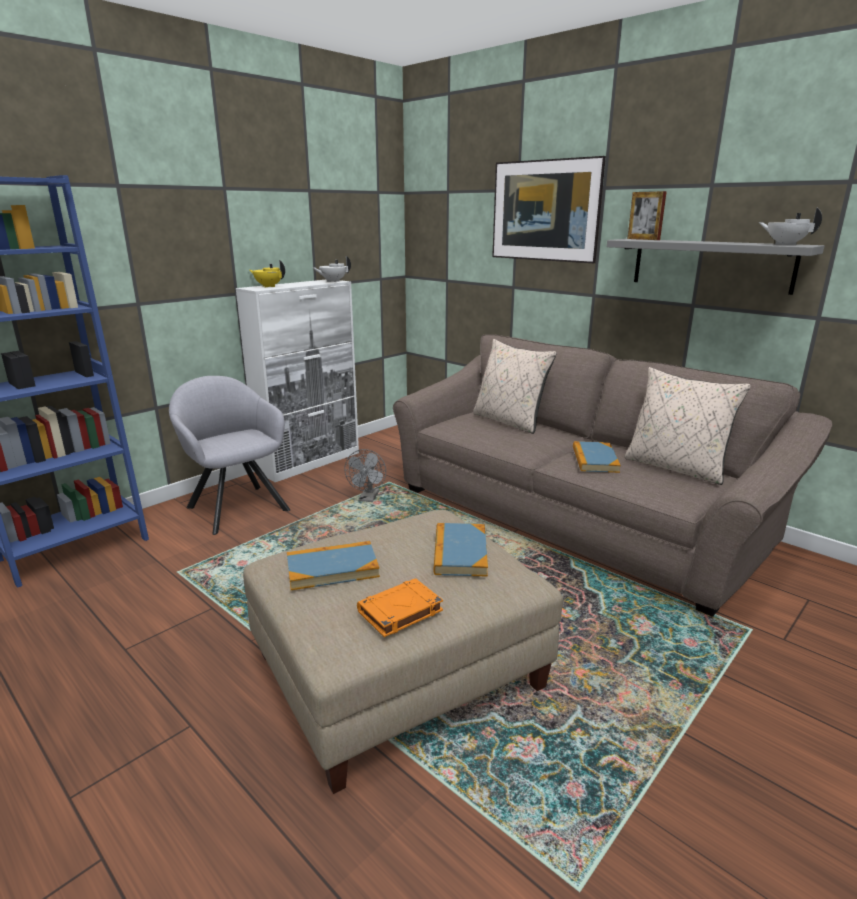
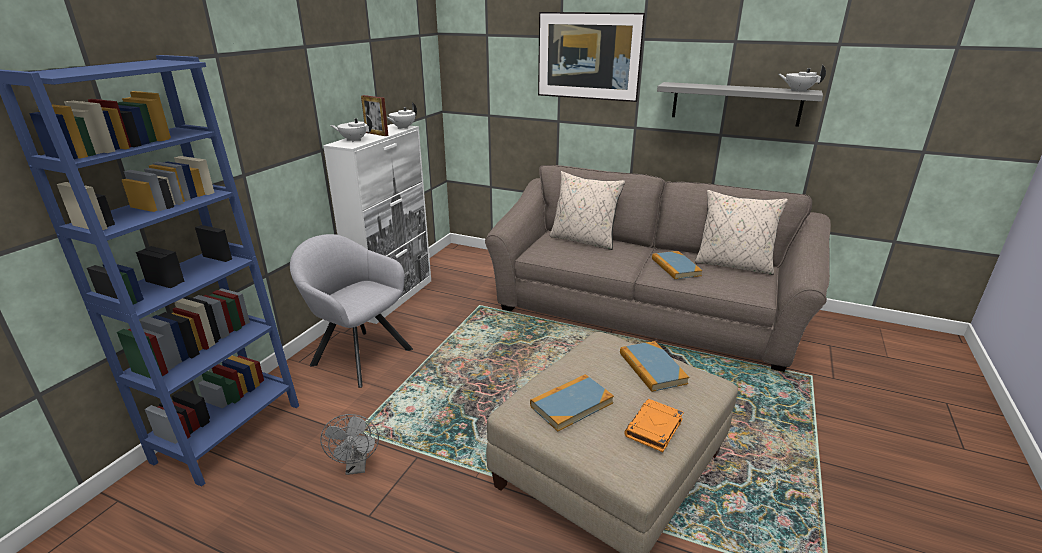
camera: 20 degrees left, 5 degrees up
yellow teapot [249,260,285,287] -> white teapot [330,115,372,142]
grey fan [344,449,386,502] -> grey fan moved to [321,414,379,475]
picture frame [628,191,667,240] -> picture frame moved to [361,95,389,136]

